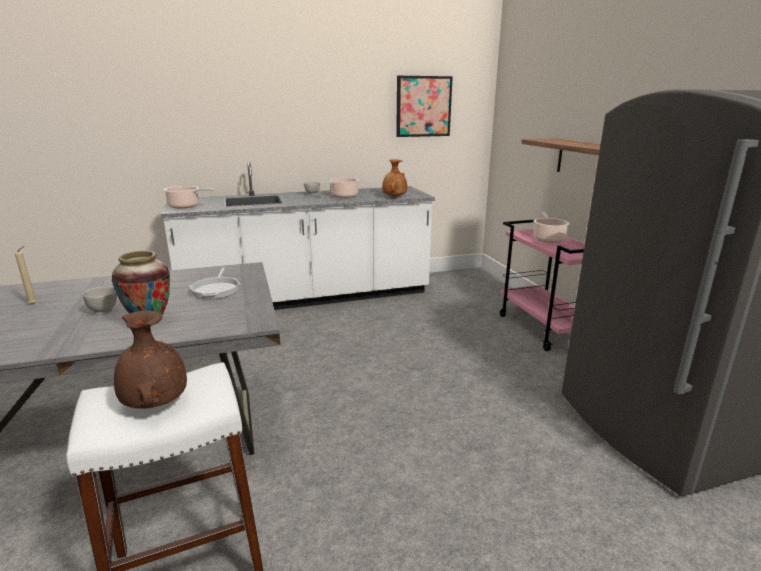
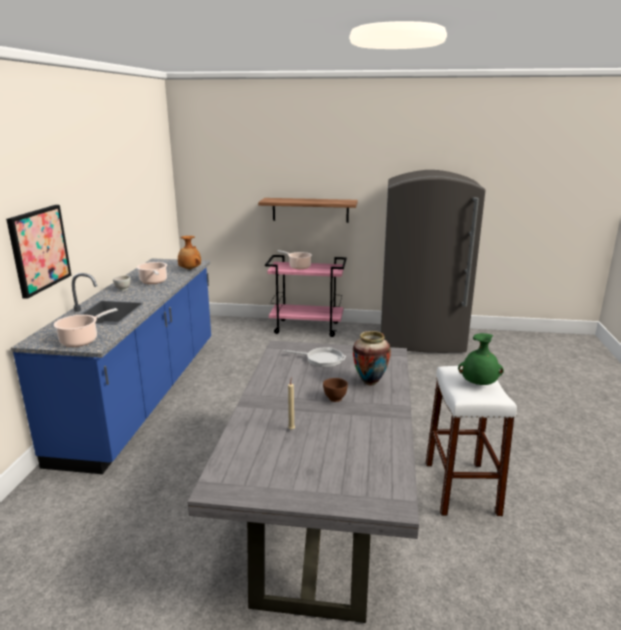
camera: 65 degrees left, 0 degrees up
white bowl [82,286,117,314] -> brown bowl [323,378,348,402]
brown vase [114,310,187,408] -> green vase [458,333,504,385]
white counter [161,162,435,310] -> blue counter [11,258,211,474]
picture [396,76,453,137] -> picture moved to [6,205,72,299]

